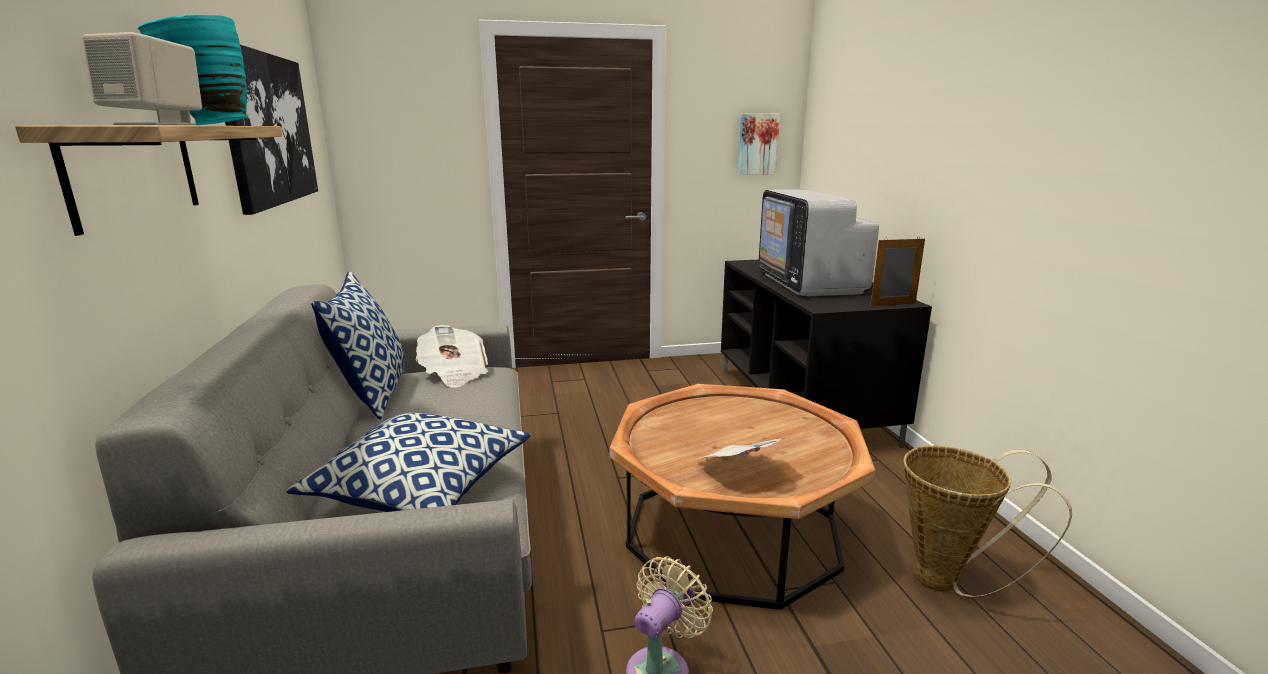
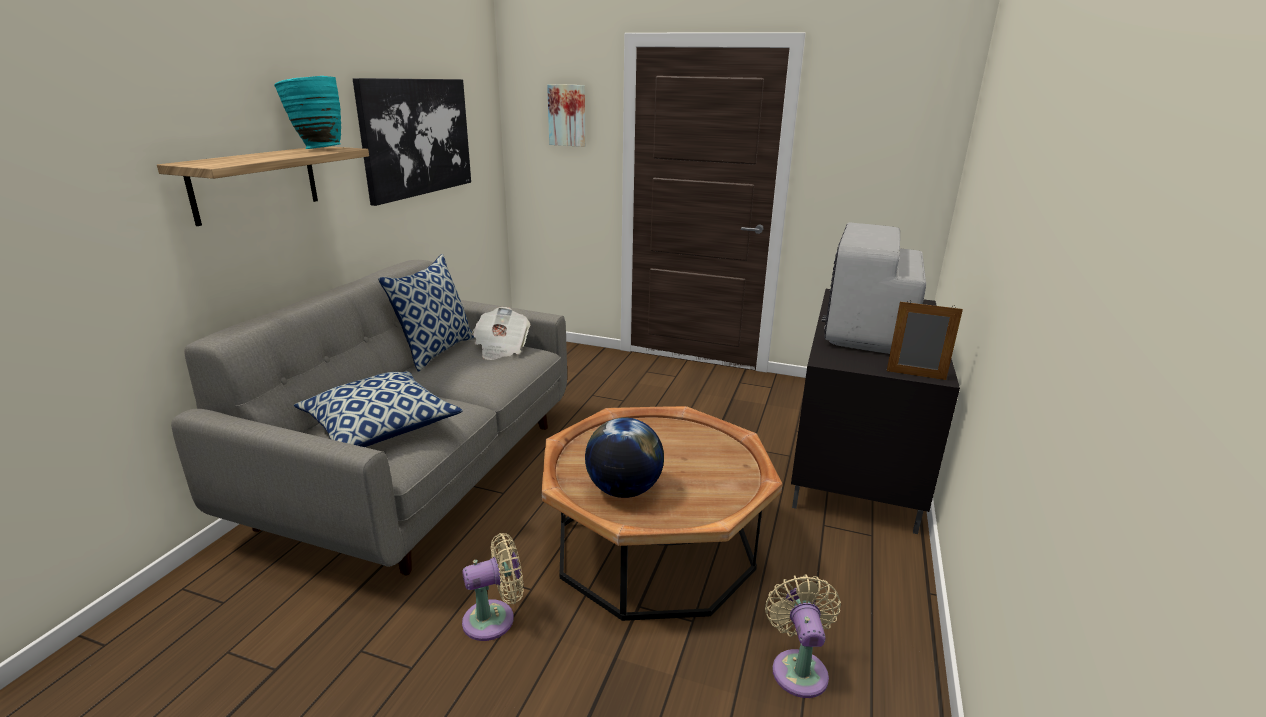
camera: 30 degrees right, 5 degrees up
beige speaker [82,32,202,125] -> none
newspaper [696,437,788,459] -> globe [585,417,664,498]
picture [738,113,780,175] -> picture moved to [547,84,585,147]
basket [903,446,1072,597] -> beige fan [765,574,841,698]

